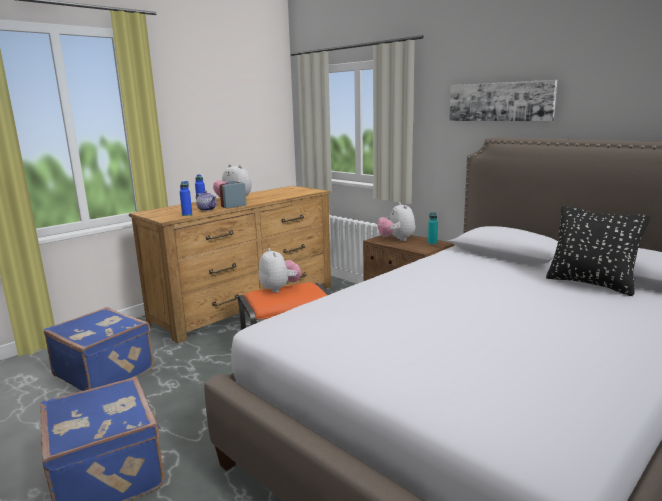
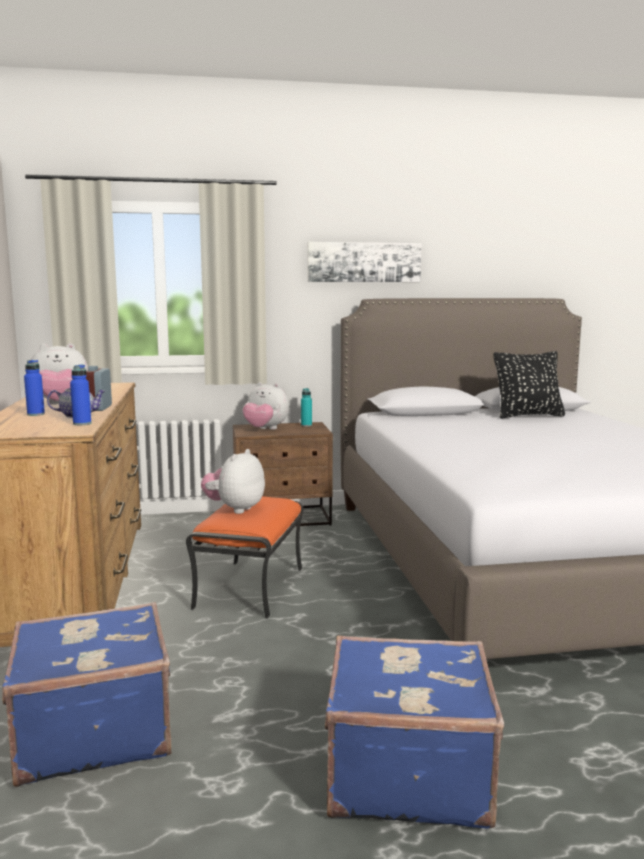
camera: 55 degrees left, 5 degrees down
plush toy [259,248,301,293] -> plush toy turned 75 degrees counterclockwise [201,449,265,514]

